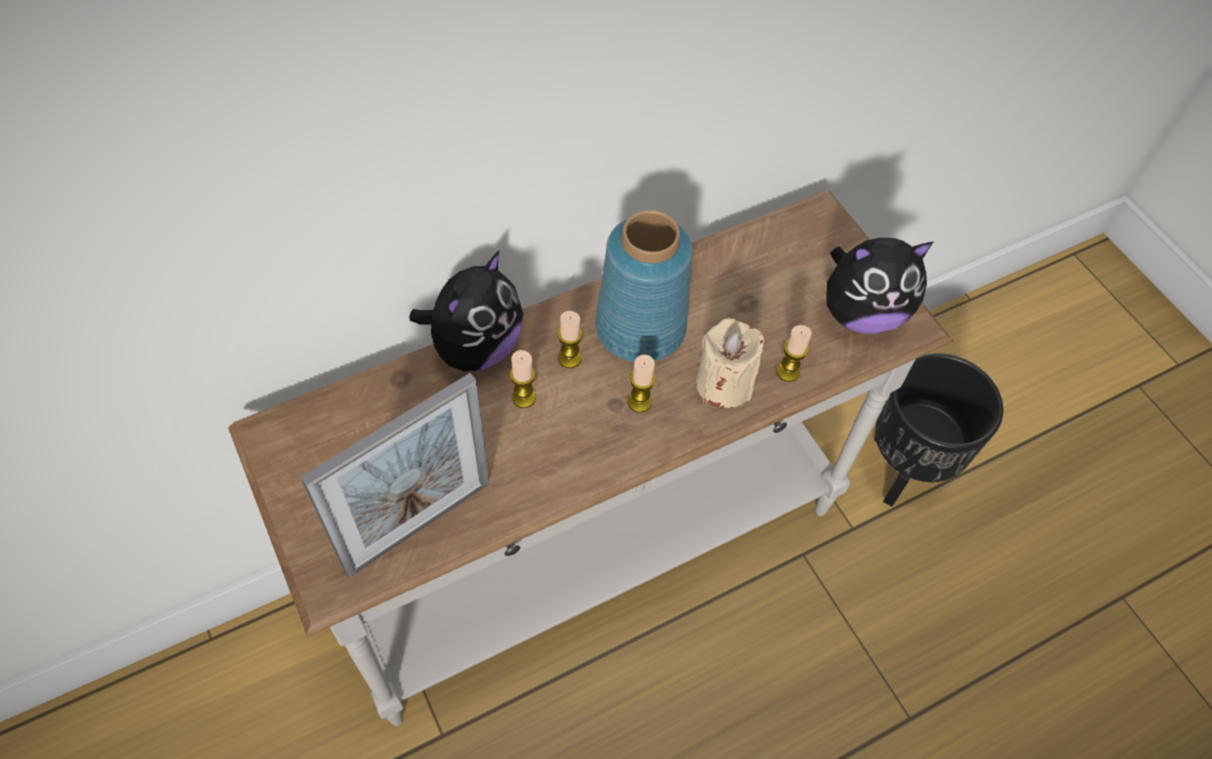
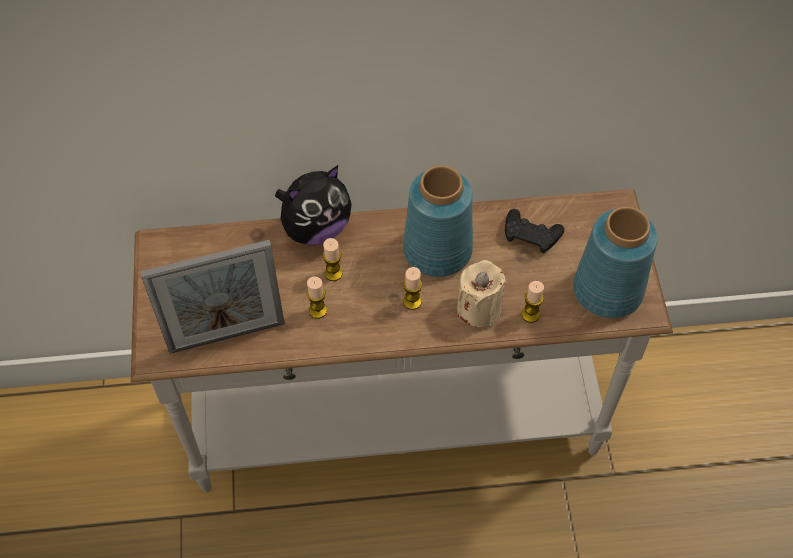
camera: 25 degrees right, 0 degrees up
candle [558,311,583,368] -> candle moved to [306,277,327,319]
plush toy [826,238,934,334] -> blue vase [573,207,658,318]
black planter [874,353,1003,506] -> none
none -> black game controller [505,209,564,253]

